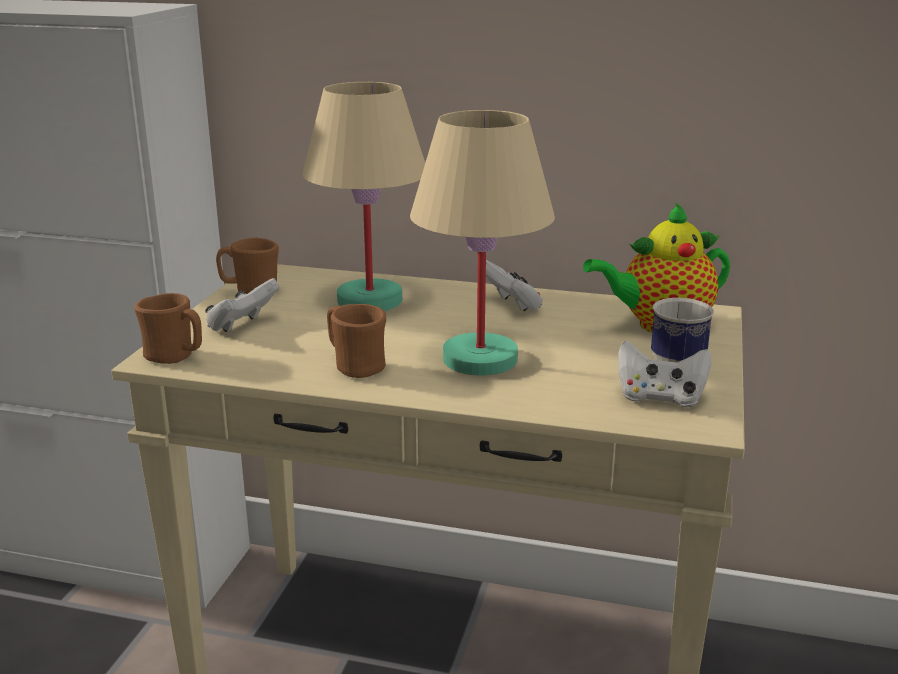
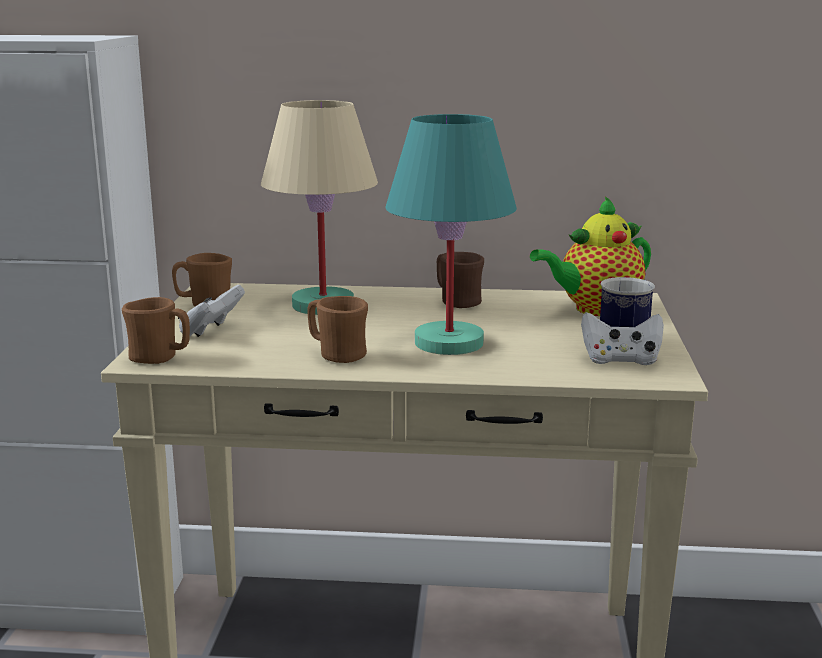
camera: 10 degrees left, 5 degrees down
beige table lamp [410,110,555,376] -> turquoise table lamp [385,114,517,355]
white game controller [486,260,543,312] -> brown mug [437,252,484,308]

